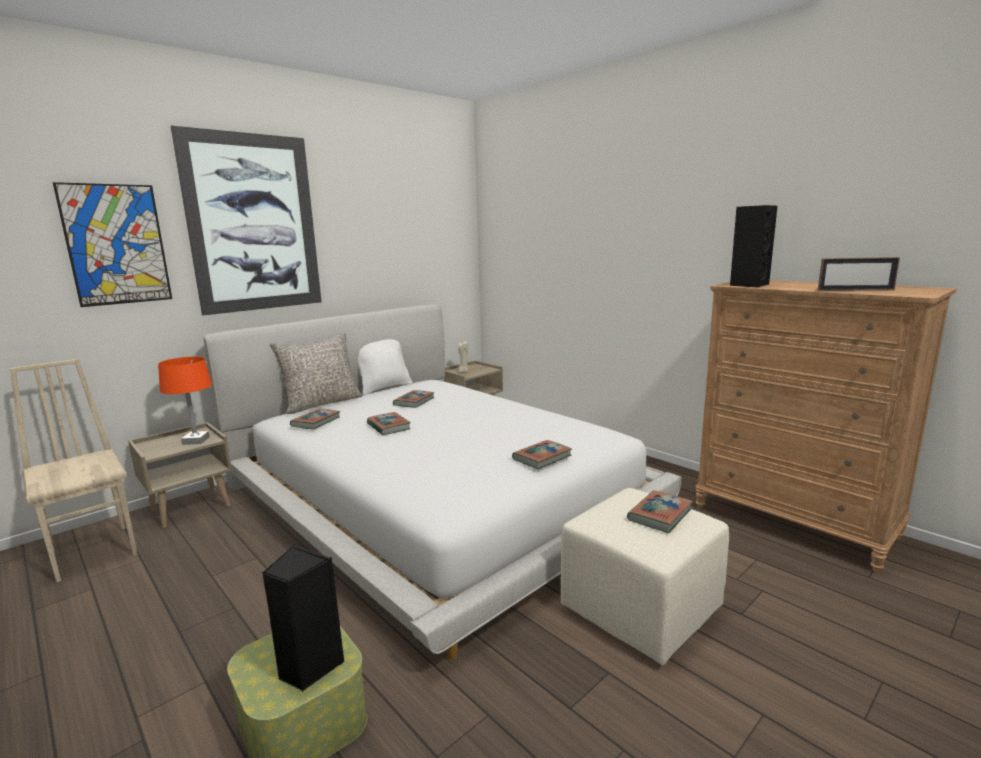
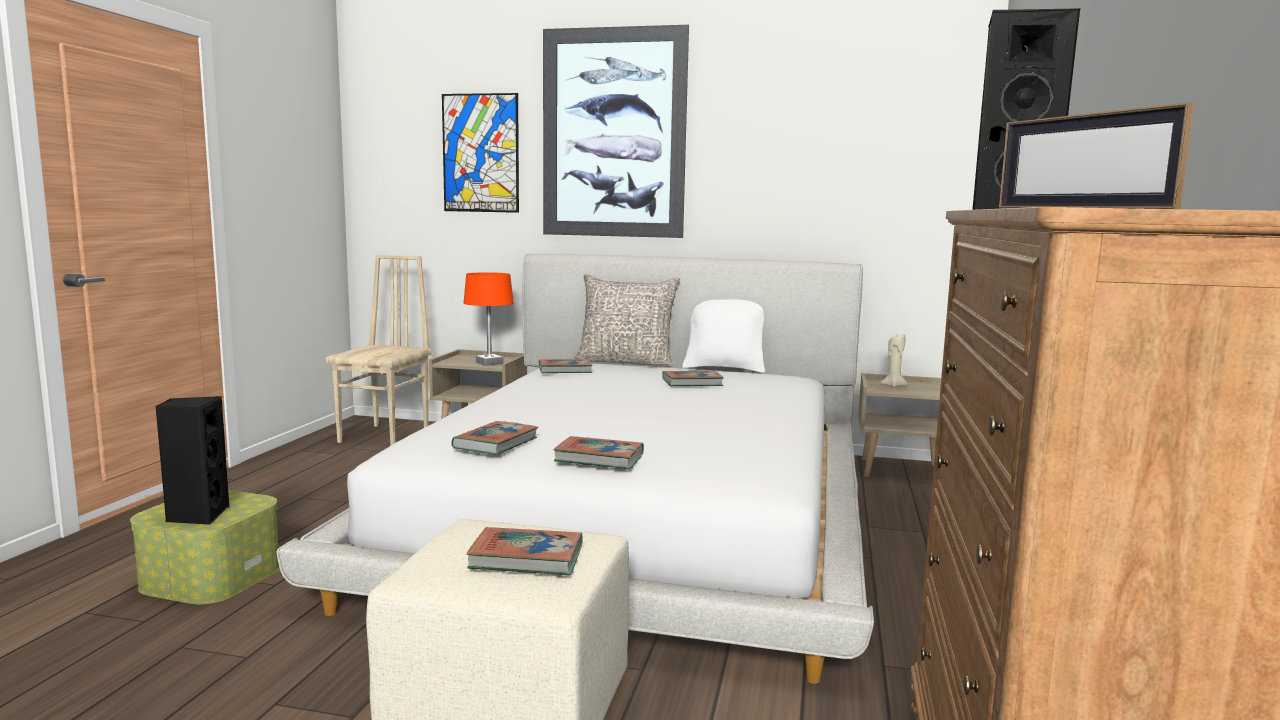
camera: 55 degrees right, 5 degrees down
book [367,412,411,435] -> book moved to [451,421,538,455]

